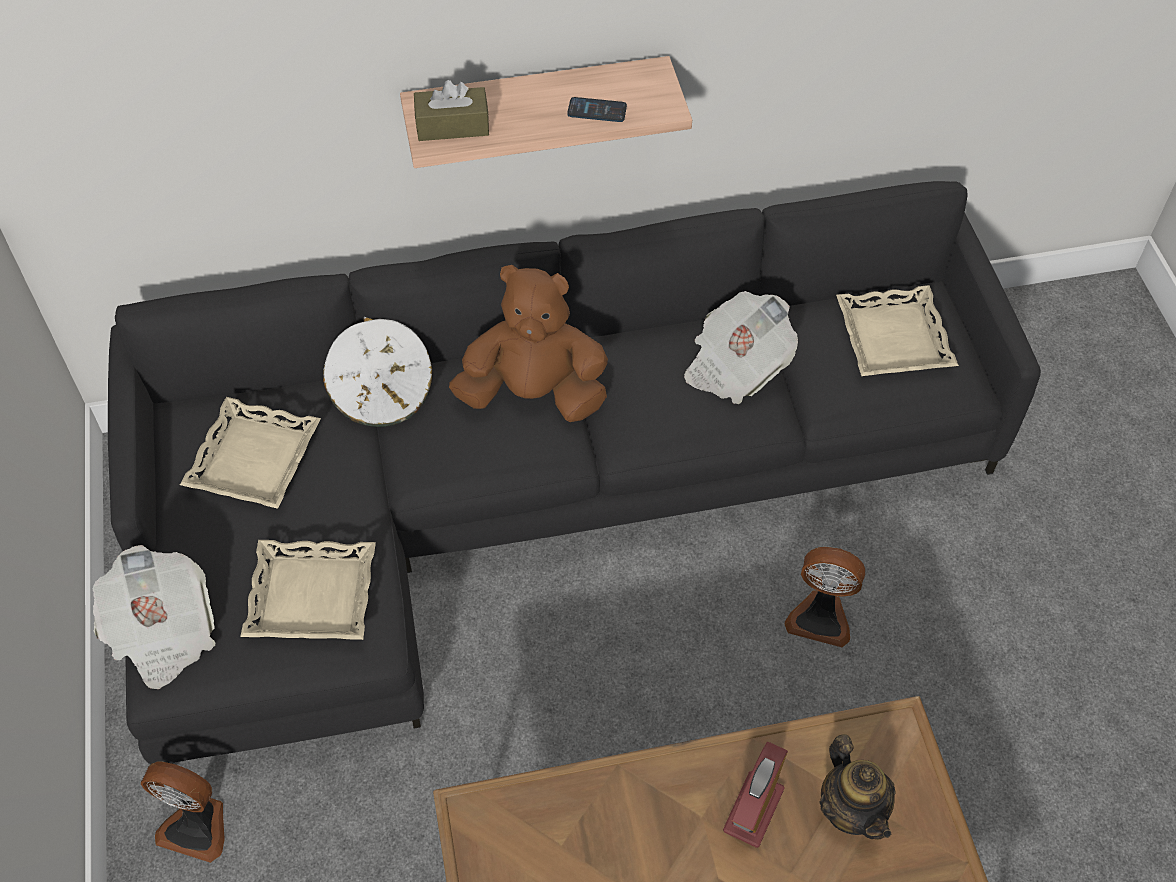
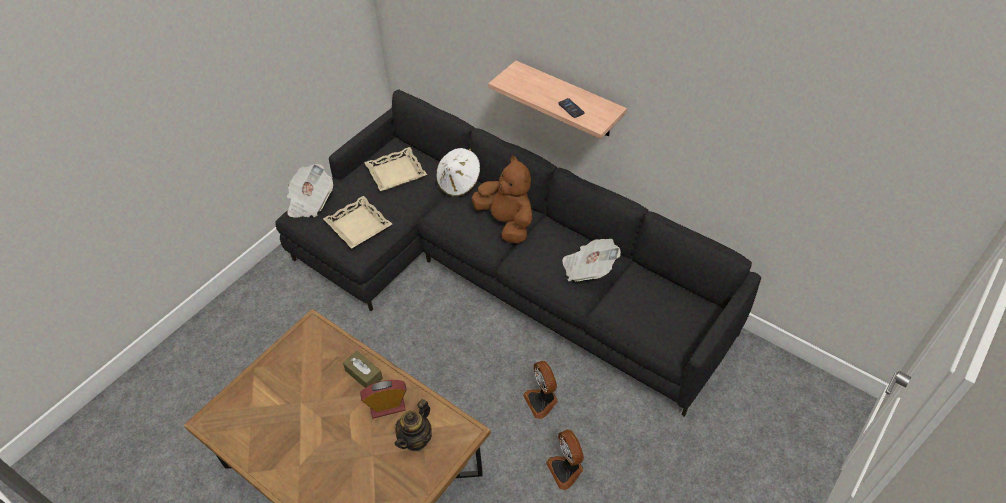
camera: 50 degrees right, 5 degrees down
fan [141,761,225,863] -> fan moved to [546,429,584,490]
brown tissue box [414,80,489,141] -> brown tissue box moved to [343,351,383,388]
beige tray [836,285,959,376] -> none

